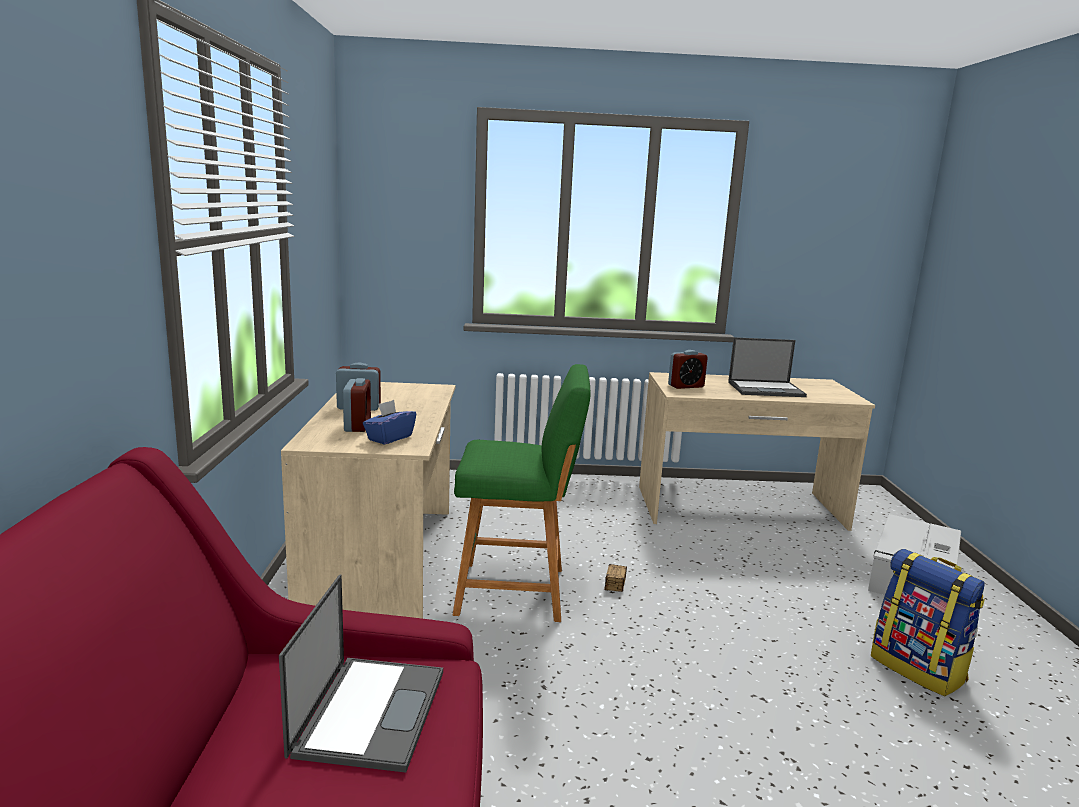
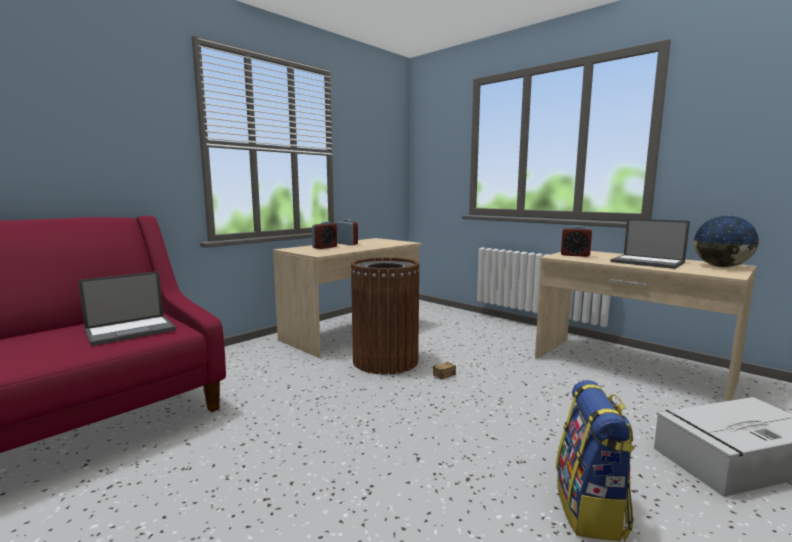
camera: 45 degrees right, 5 degrees down
blue tissue box [363,400,416,444] -> none
green stool [453,364,591,622] -> brown trash can [351,257,420,375]
none -> globe [693,216,760,267]

